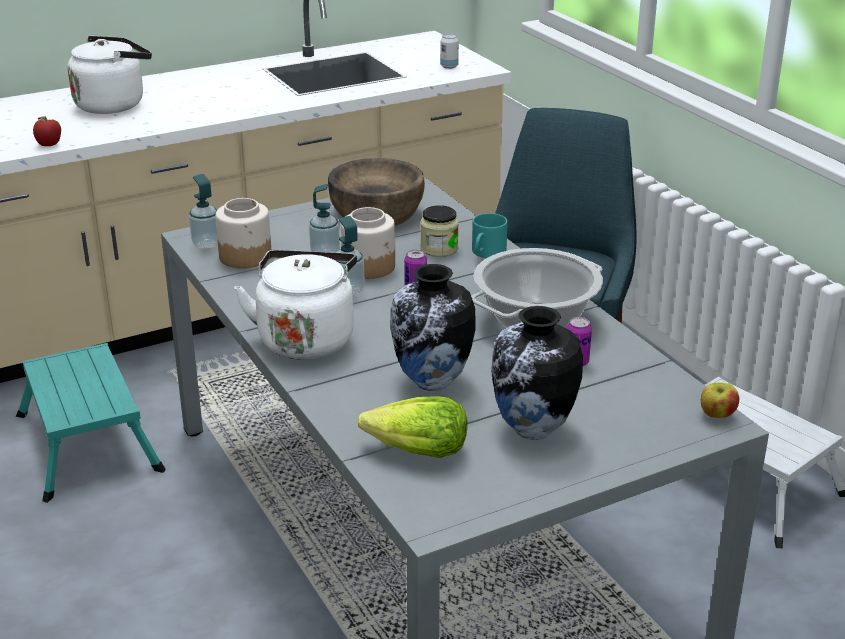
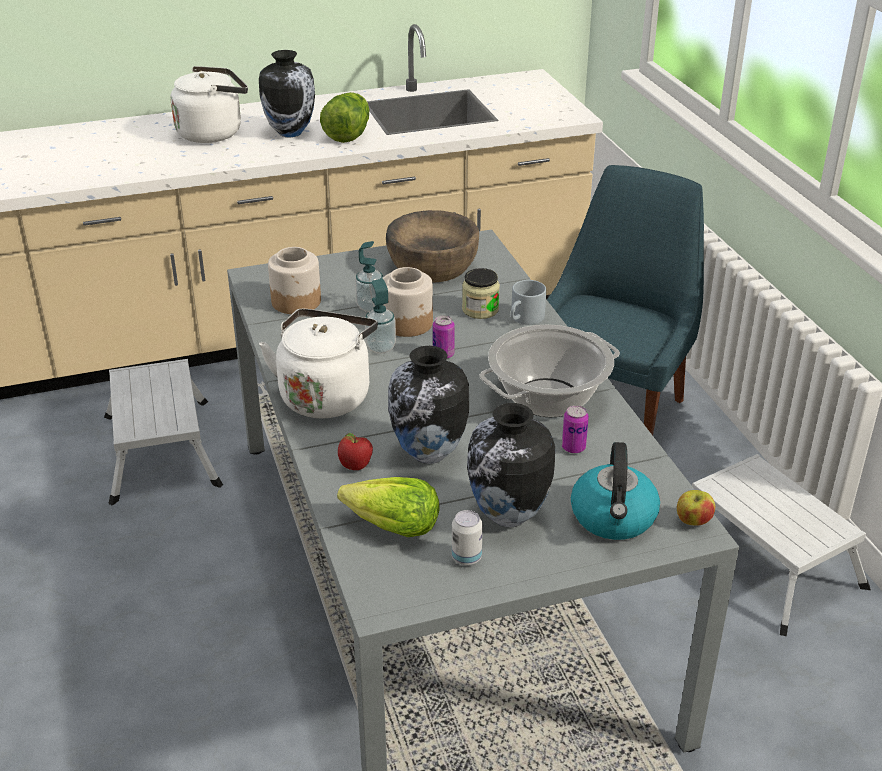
camera: 10 degrees right, 5 degrees up
turquoise step ladder [16,343,166,503] -> white step ladder [104,359,223,506]
apple [33,116,61,146] -> apple moved to [338,433,373,470]
soap dispenser [189,174,218,249] -> none
can [440,34,459,69] -> can moved to [452,510,483,565]
turquoise mug [472,213,507,258] -> grey mug [510,280,546,325]
none -> vase [259,50,315,137]
none -> lettuce [320,92,370,143]
none -> kettle [571,442,660,540]

